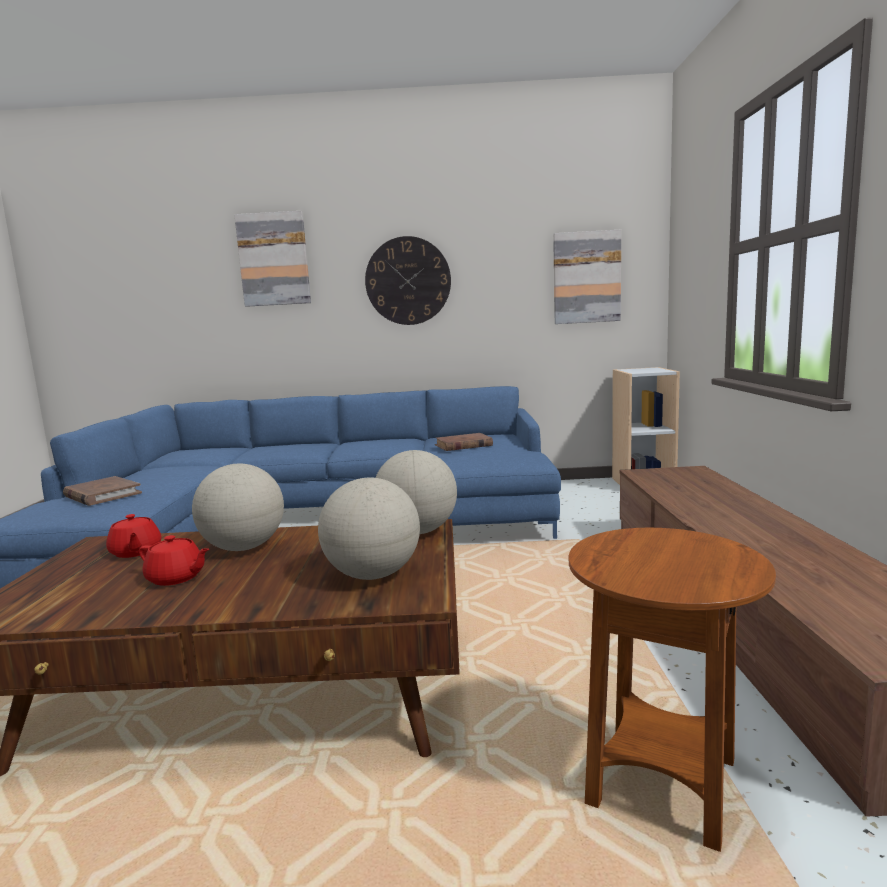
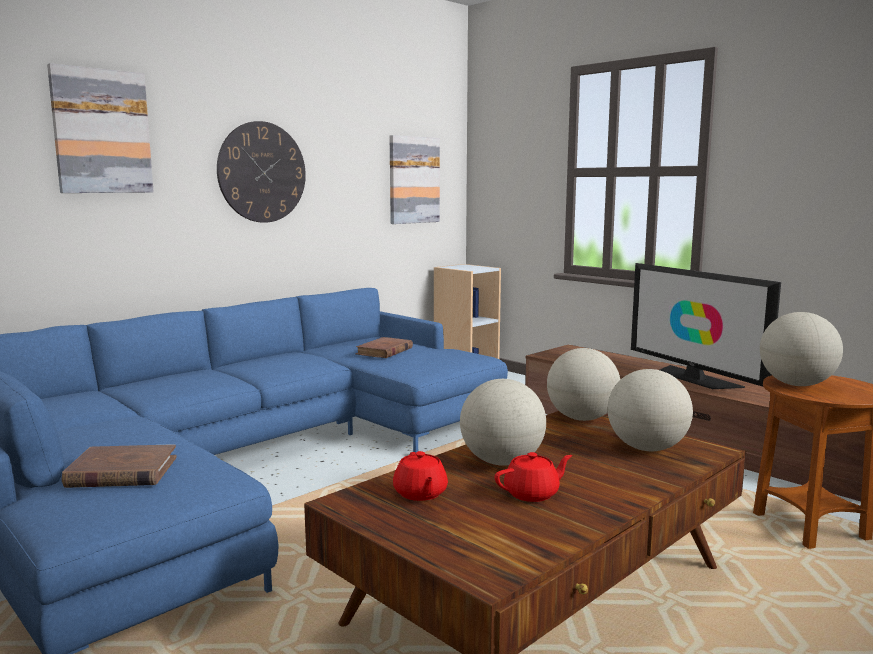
camera: 45 degrees left, 0 degrees up
red teapot [106,514,161,558] -> red teapot turned 60 degrees clockwise [393,451,448,501]
none -> television [631,263,781,389]
none -> globe [760,312,843,386]

